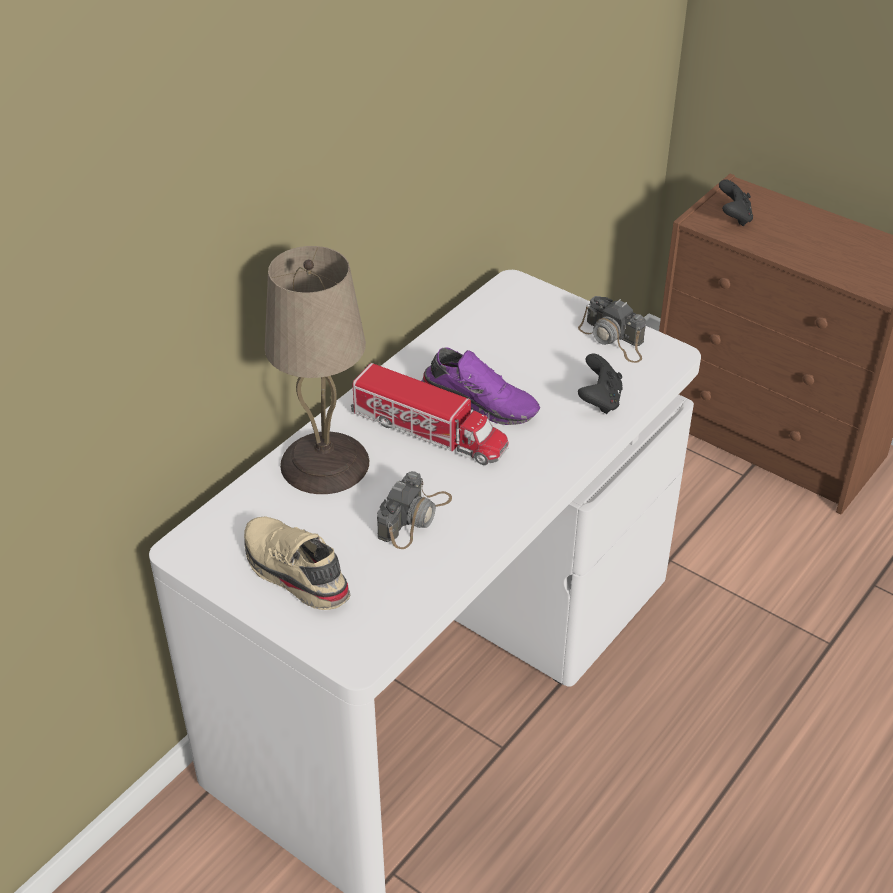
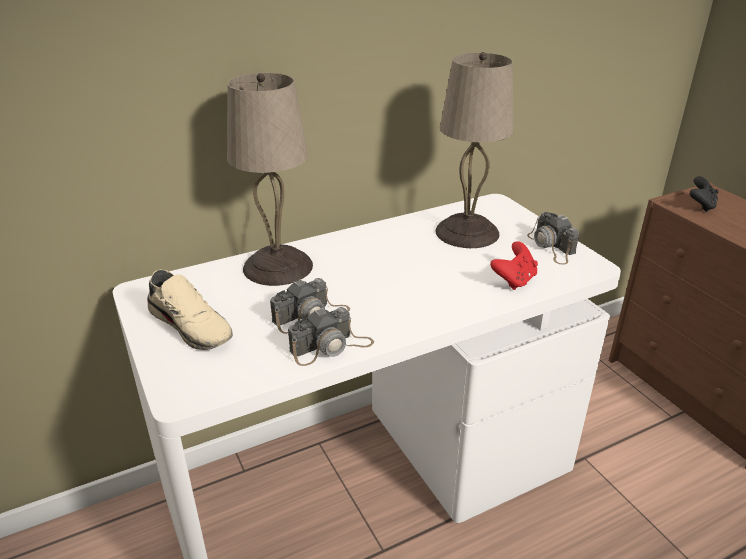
camera: 25 degrees right, 10 degrees down
beige shoe [244,516,350,610] -> beige shoe turned 150 degrees clockwise [147,270,233,350]
toy truck [351,363,509,465] -> none
purple shoe [421,347,540,425] -> none
black game controller [578,353,623,414] -> red game controller [490,241,538,290]
none -> camera [288,307,374,366]
none -> beige table lamp [435,52,514,248]

